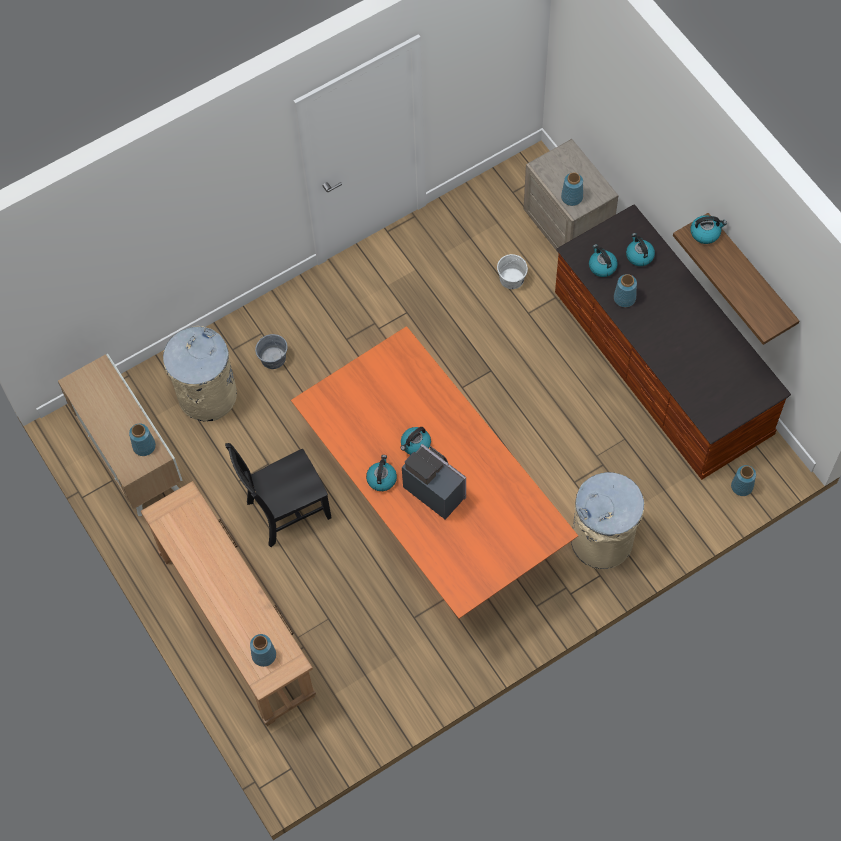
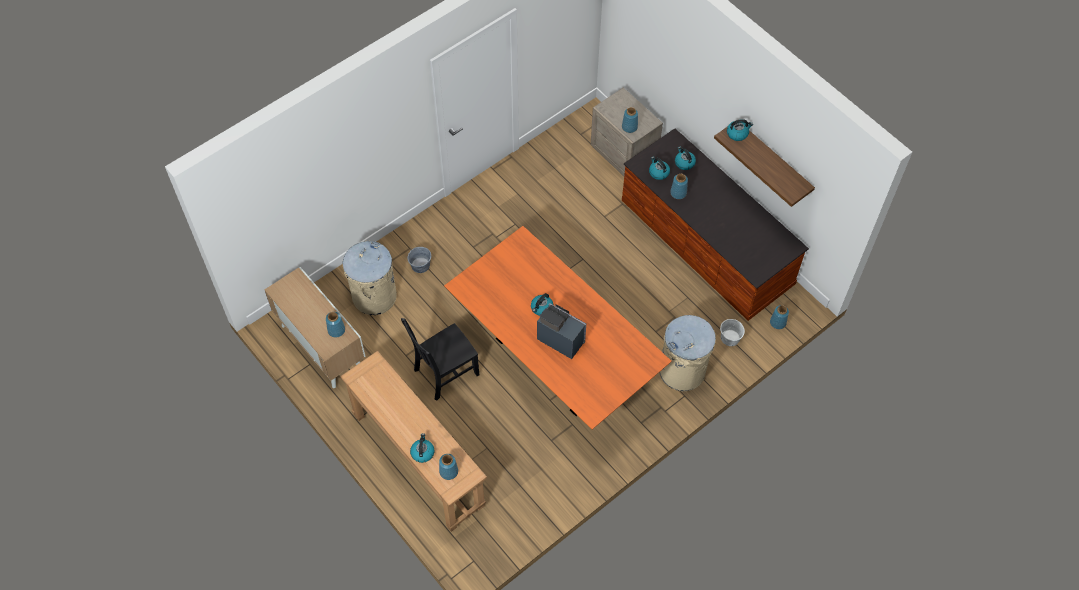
camera: 10 degrees left, 5 degrees down
kettle [366,455,397,491] -> kettle moved to [410,433,434,463]
white bucket [497,254,528,289] -> white bucket moved to [720,319,745,346]

